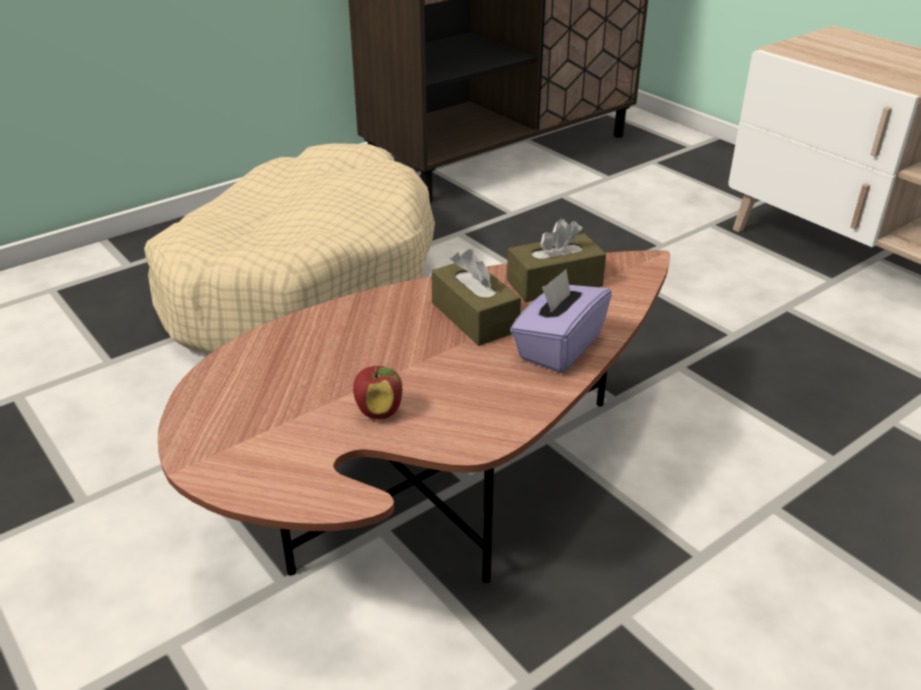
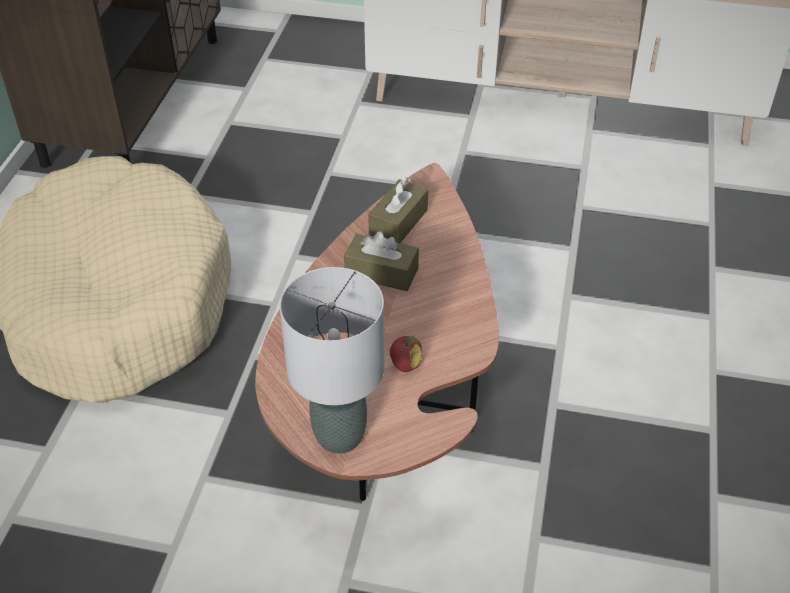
camera: 40 degrees left, 10 degrees up
purple tissue box [510,269,612,373] -> none
none -> grey table lamp [280,267,385,454]

